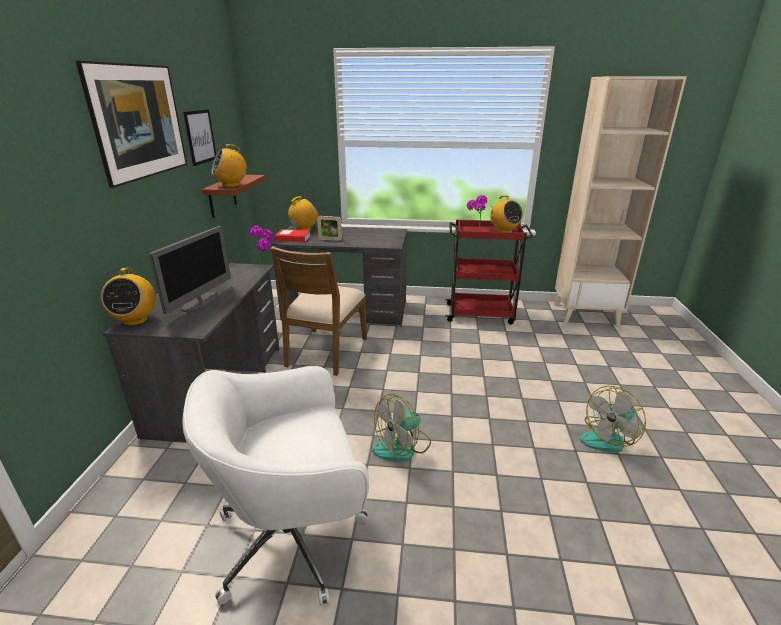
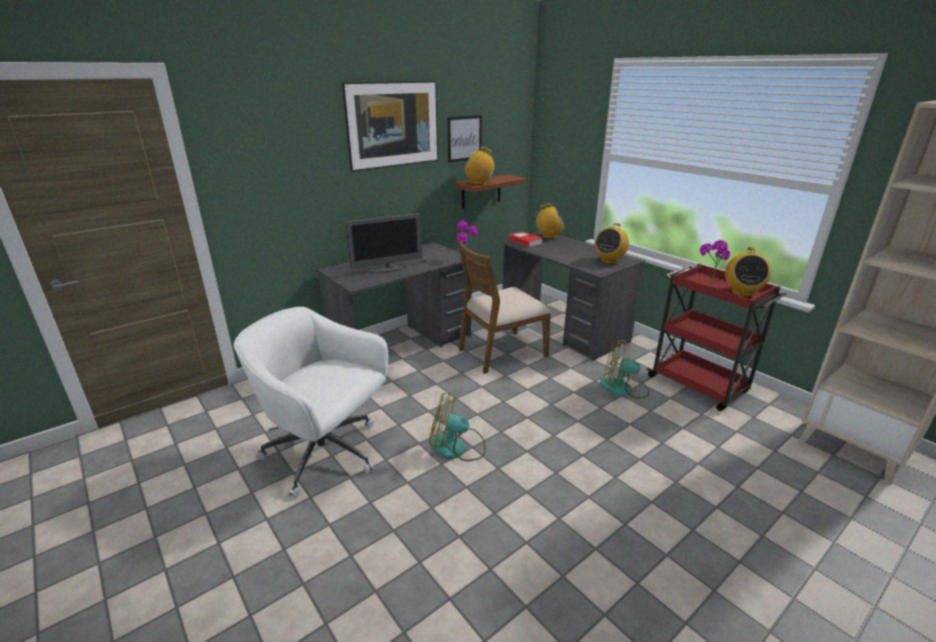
camera: 45 degrees right, 0 degrees up
radio [101,268,156,326] -> radio moved to [595,223,629,264]
picture frame [317,216,342,241] -> none
fan [580,386,646,452] -> fan moved to [600,340,649,399]

